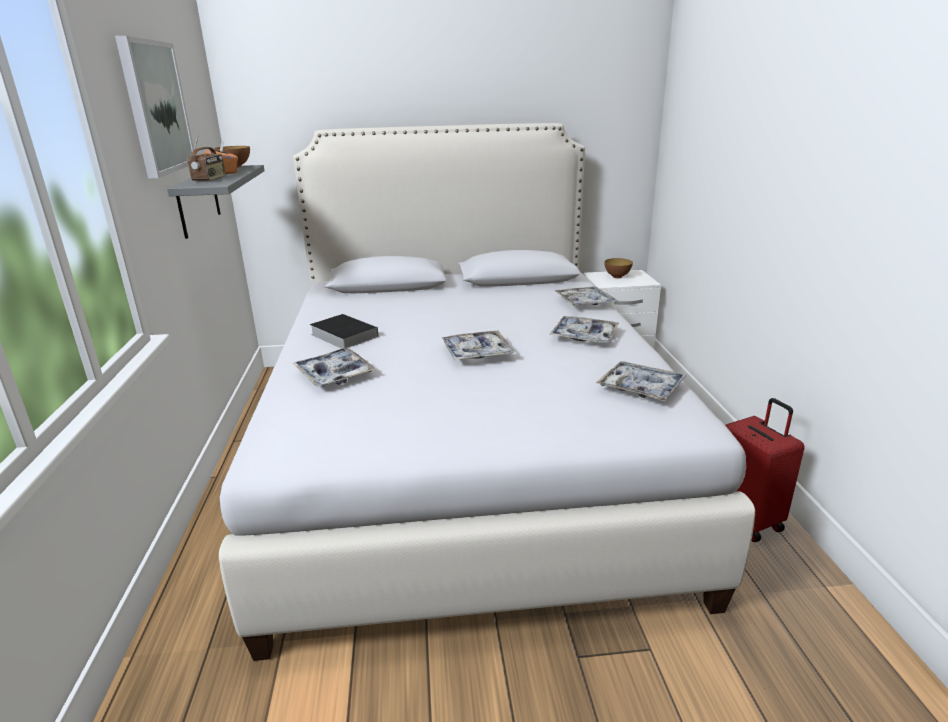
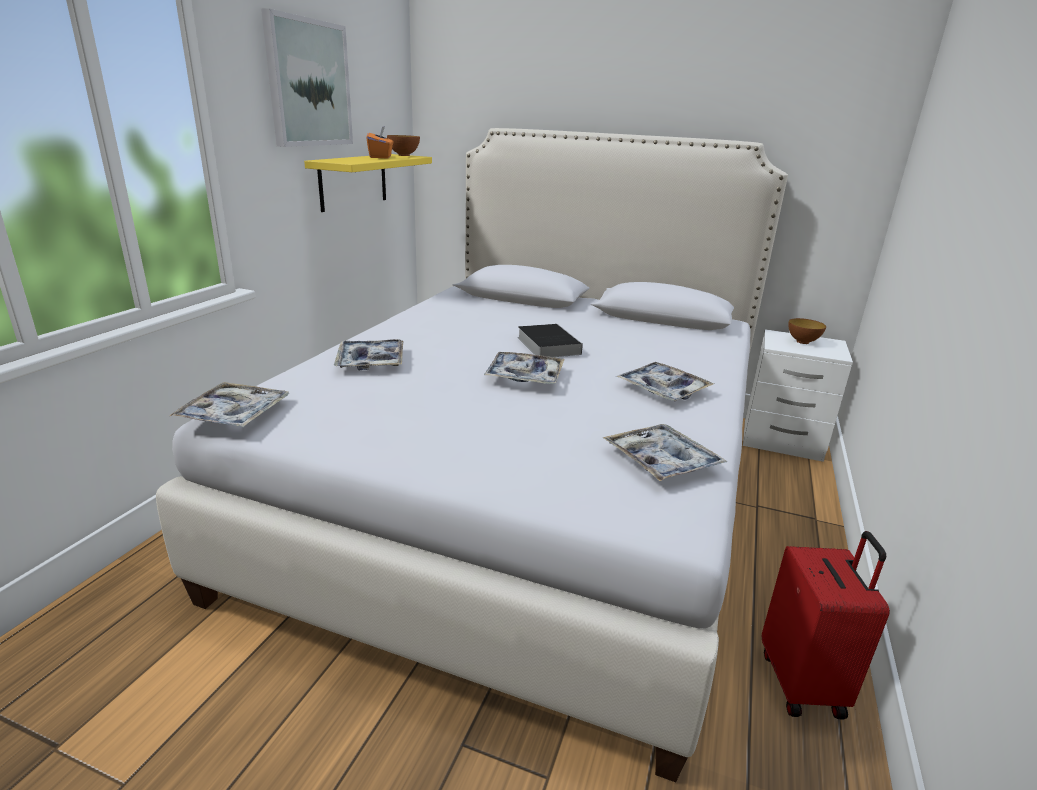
camera: 25 degrees right, 0 degrees up
grey shelf [167,165,265,239] -> yellow shelf [304,154,432,212]
radio [187,134,225,182] -> none
book [310,314,379,349] -> book moved to [517,324,583,357]
tray [554,287,618,306] -> tray moved to [169,382,289,427]

